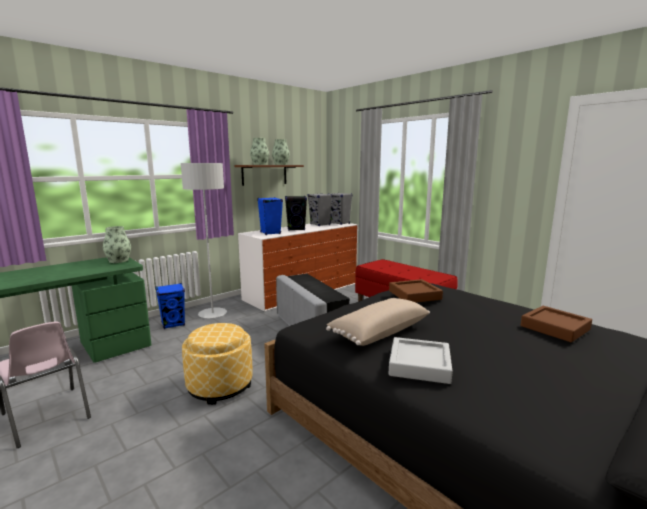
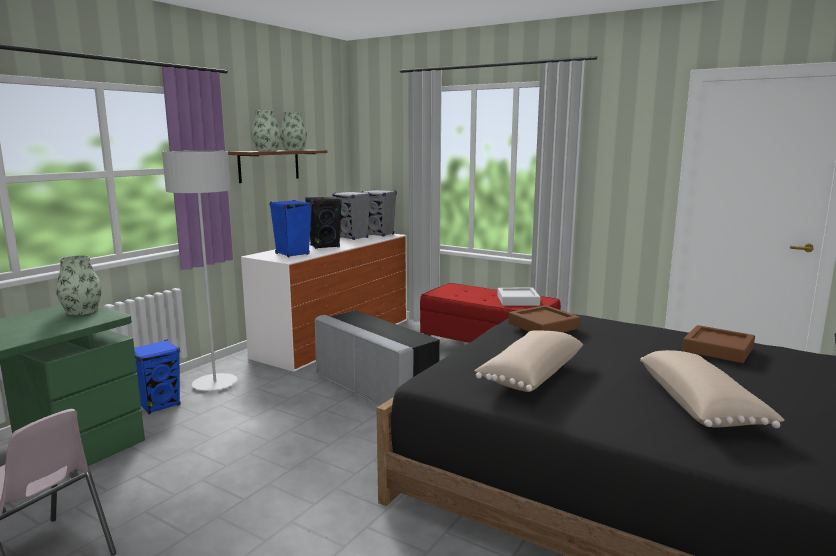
camera: 15 degrees left, 0 degrees up
ottoman [182,323,252,405] -> none
grey tray [389,337,453,384] -> grey tray moved to [497,288,541,306]
none -> beige pillow [640,350,784,428]

